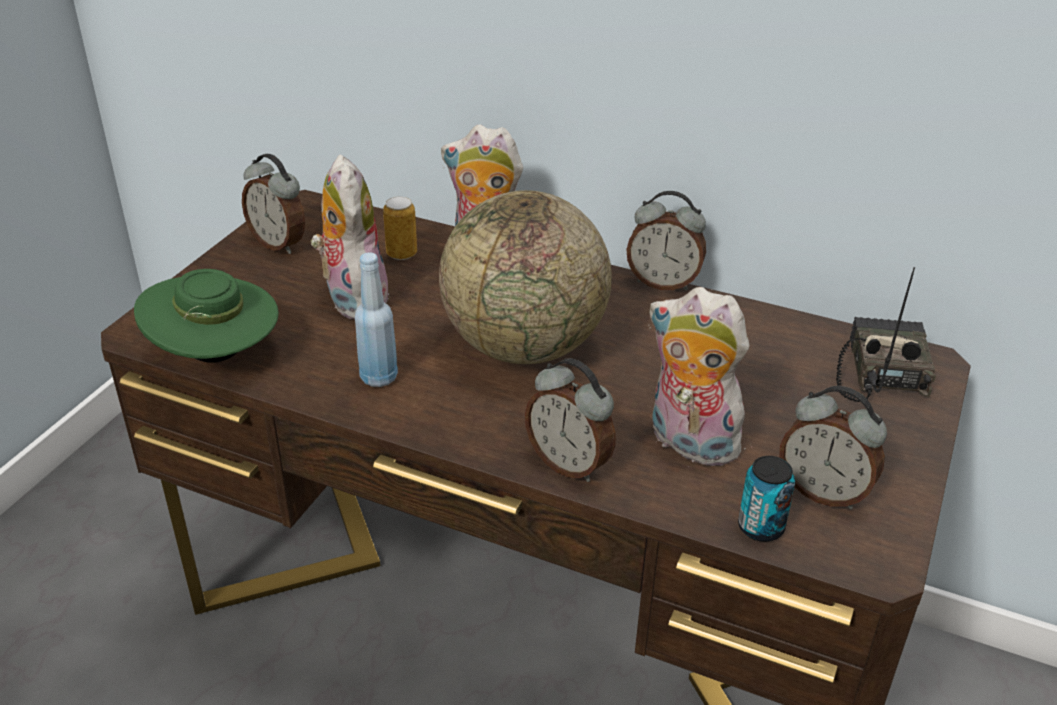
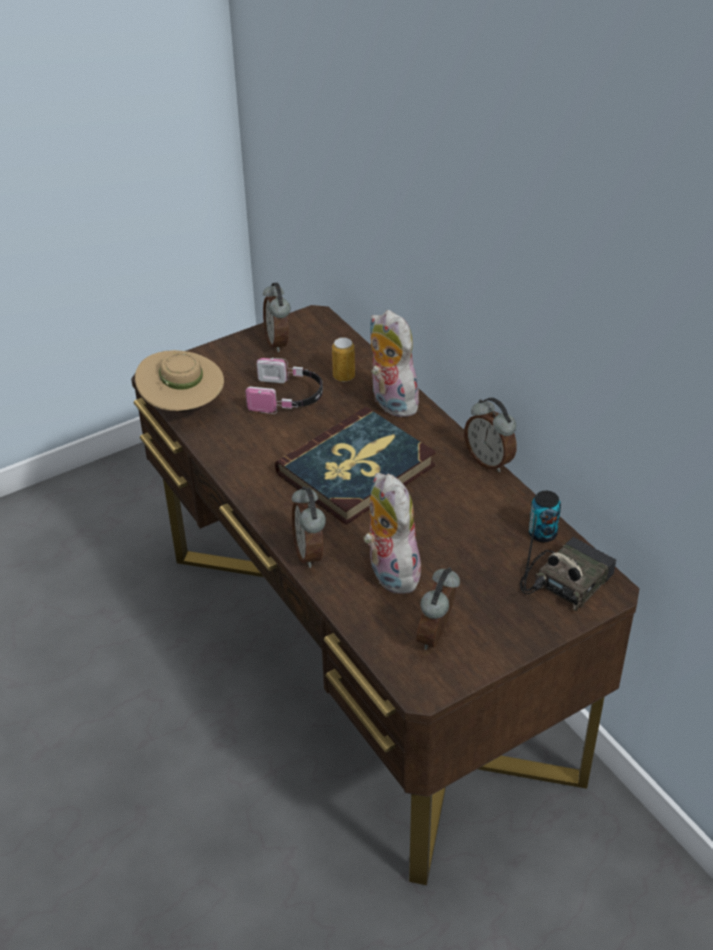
camera: 35 degrees right, 5 degrees up
green hat [134,269,279,363] -> beige hat [135,350,224,412]
plush toy [310,155,389,319] -> headphones [245,358,323,414]
blue bottle [355,252,398,387] -> none
globe [439,190,612,364] -> book [275,407,436,525]
can [738,456,795,542] -> can moved to [529,491,561,542]
alarm clock [779,386,887,509] -> alarm clock turned 45 degrees clockwise [416,567,460,650]

